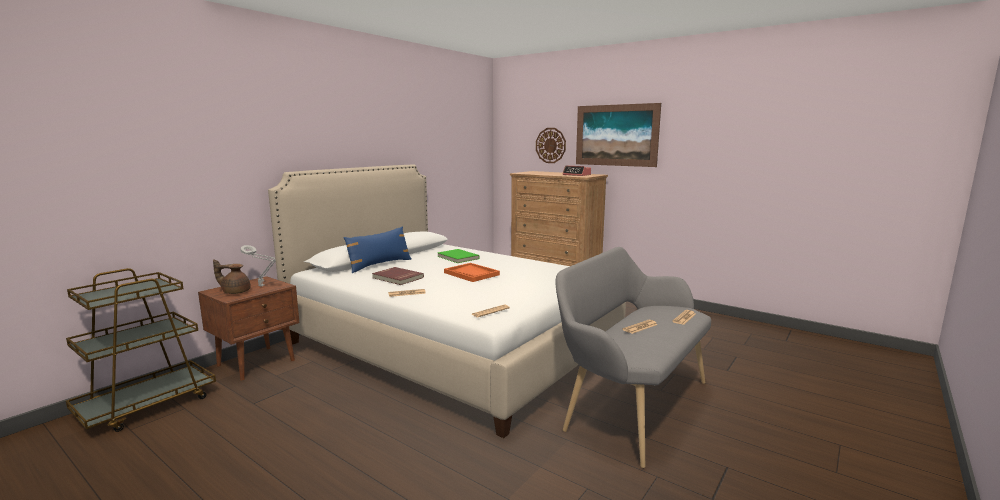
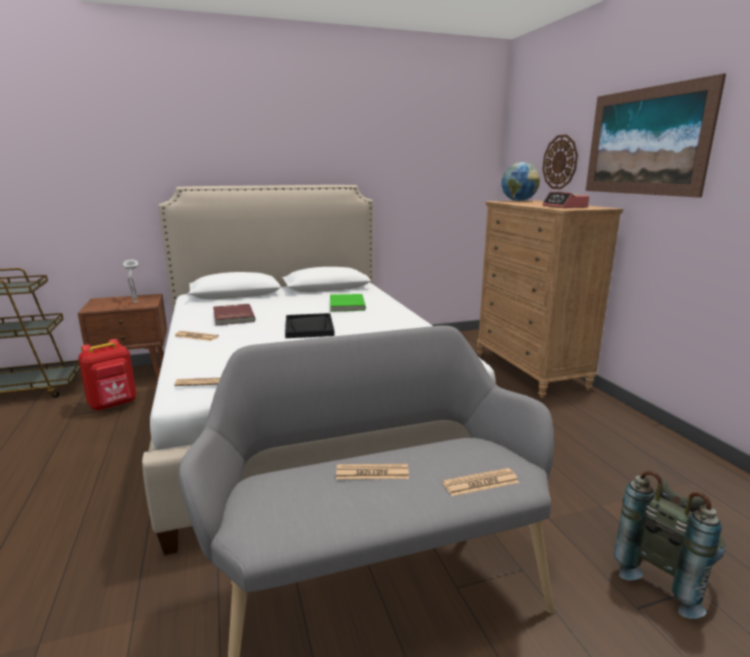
camera: 35 degrees right, 5 degrees up
brown teapot [213,260,251,294] -> none
blue pillow [344,226,412,273] -> none
orange tray [444,263,500,282] -> black tray [285,313,335,338]
none -> red backpack [78,339,136,411]
none -> globe [501,162,540,201]
none -> grey backpack [614,471,726,619]

